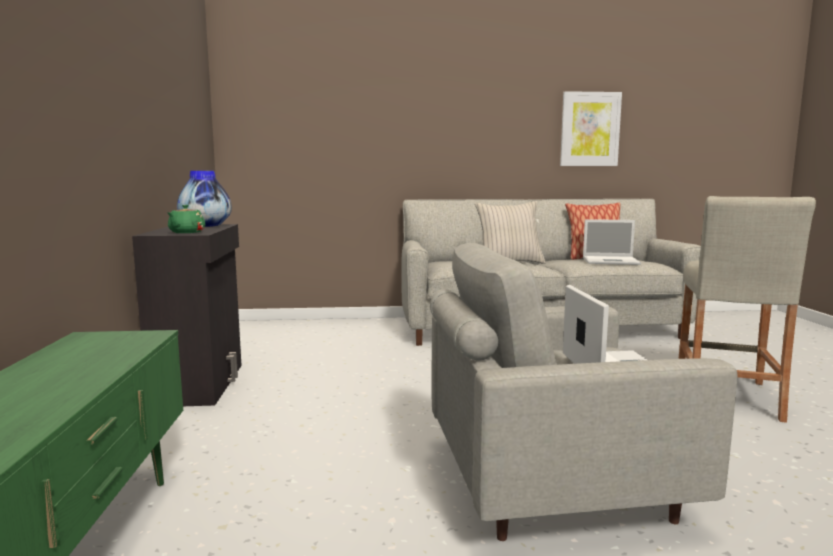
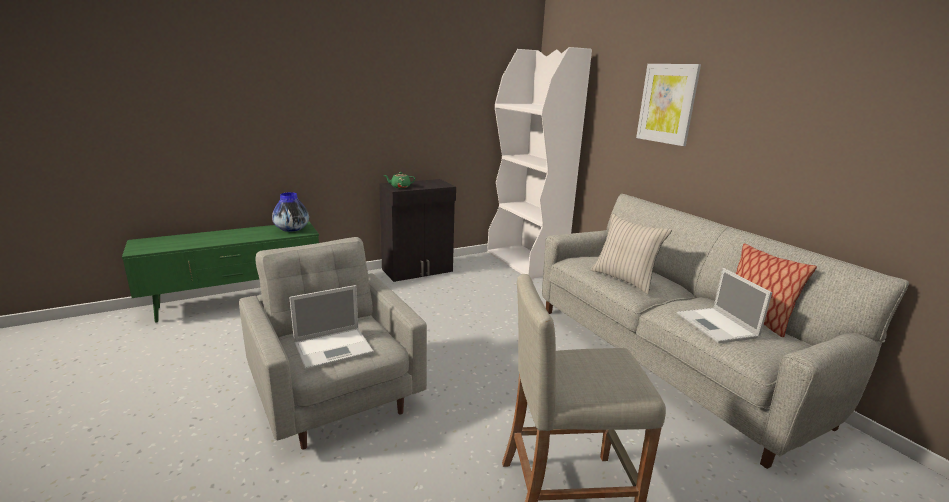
camera: 65 degrees right, 10 degrees up
vase [177,171,232,227] -> vase moved to [272,192,309,232]
picture [560,91,622,166] -> picture moved to [636,64,701,146]
none -> white bookcase [487,47,592,279]

